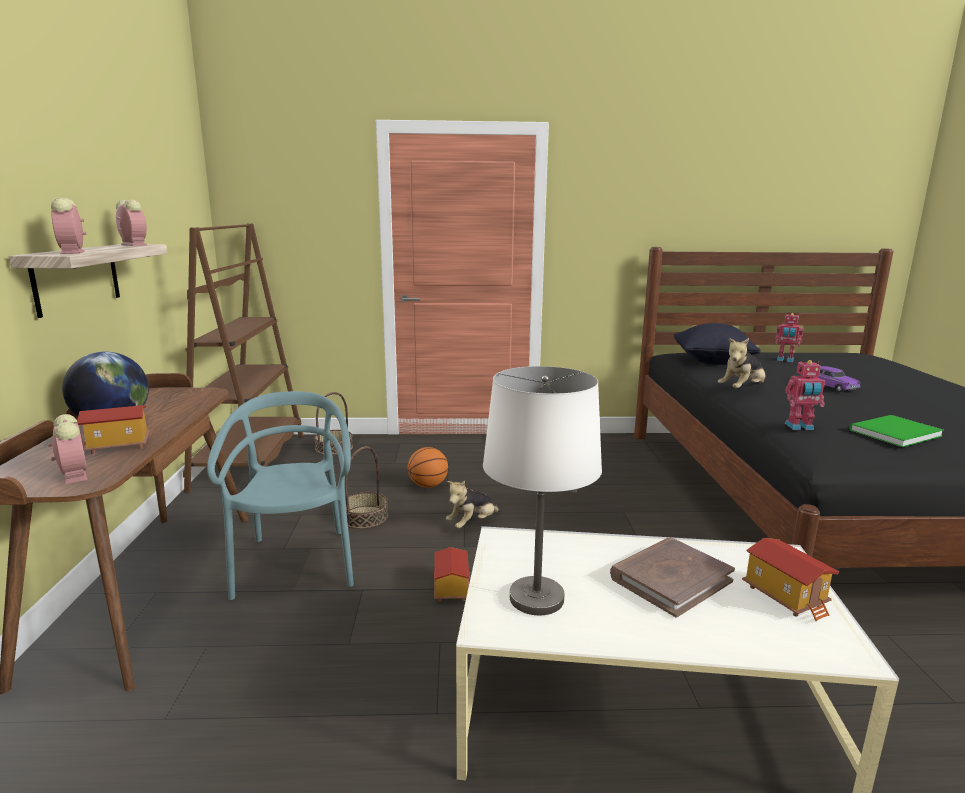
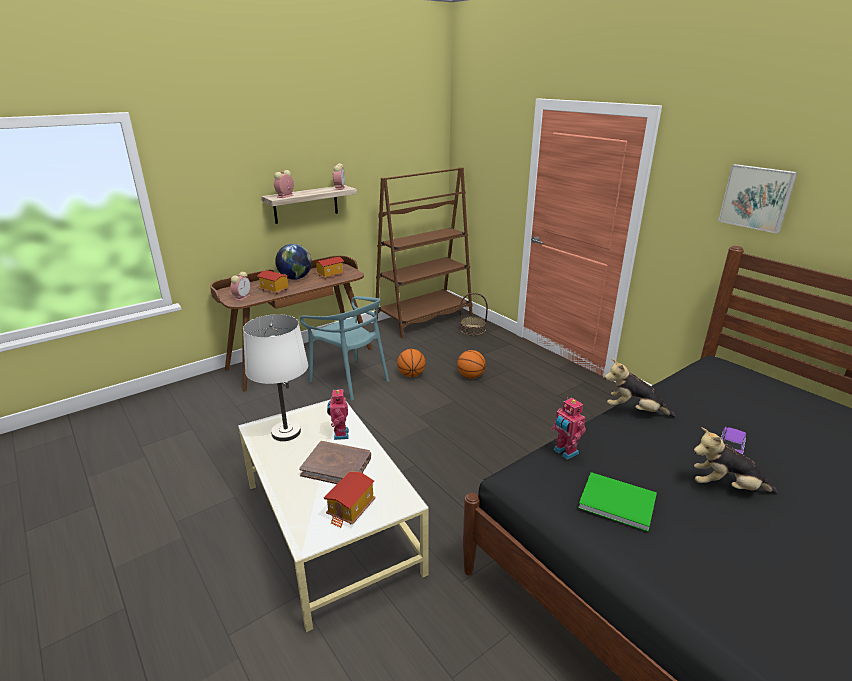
camera: 55 degrees right, 10 degrees up
turquoise chair [207,391,354,600] -> turquoise chair turned 90 degrees clockwise [300,296,389,401]
basket [345,446,388,529] -> basketball [397,349,426,377]
toy house [434,547,469,602] -> toy house moved to [315,257,345,279]
plush toy [446,481,500,528] -> plush toy moved to [694,427,777,493]
black pillow [674,323,761,365] -> none
toy robot [775,313,803,362] -> toy robot moved to [327,389,349,440]
none -> picture [718,164,797,233]

